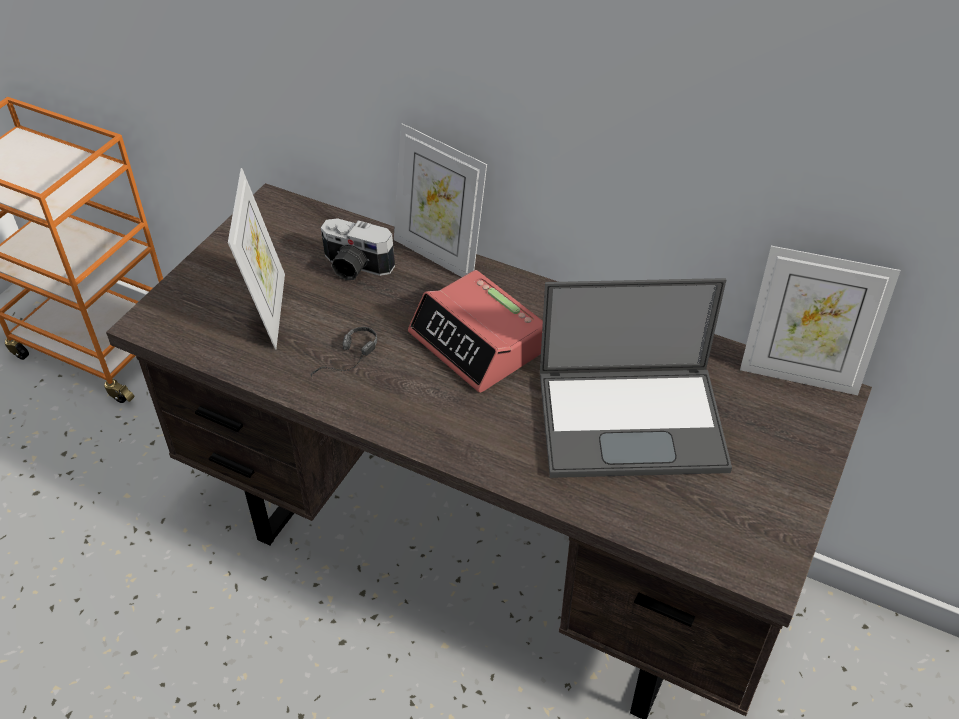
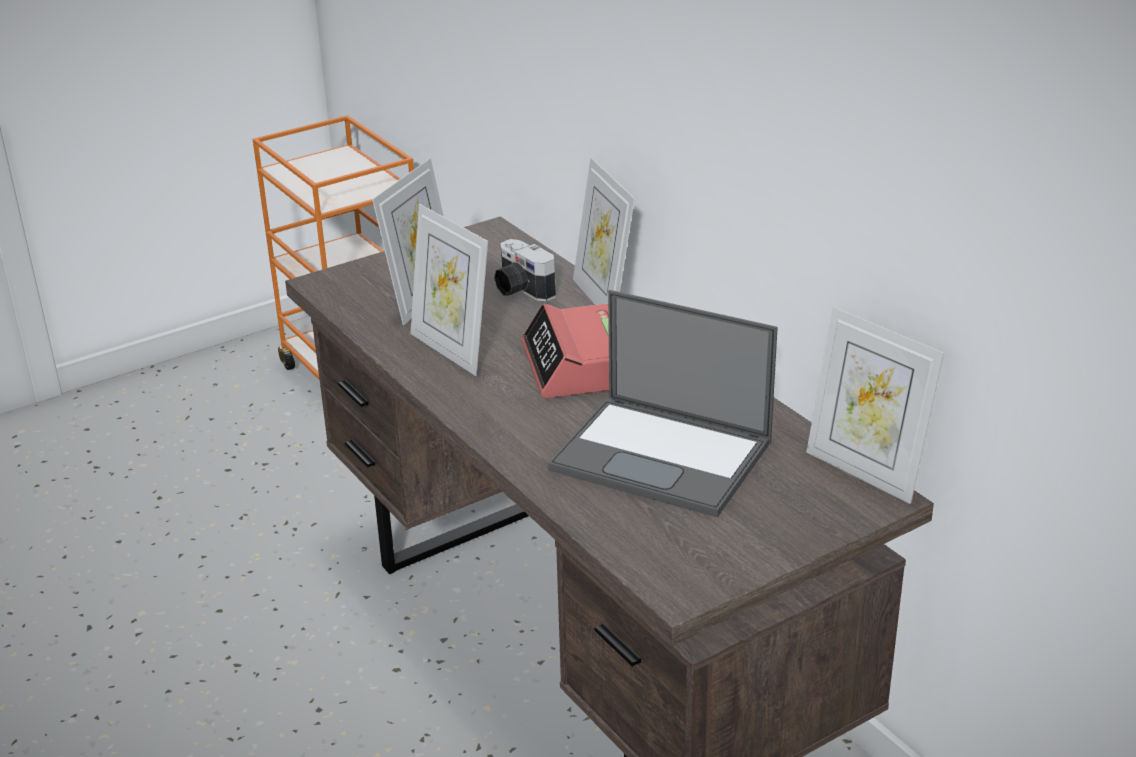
camera: 30 degrees right, 15 degrees down
headphones [311,327,377,379] -> picture frame [410,204,488,376]

